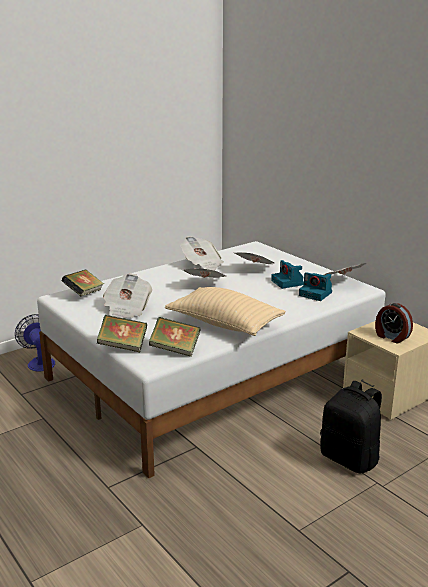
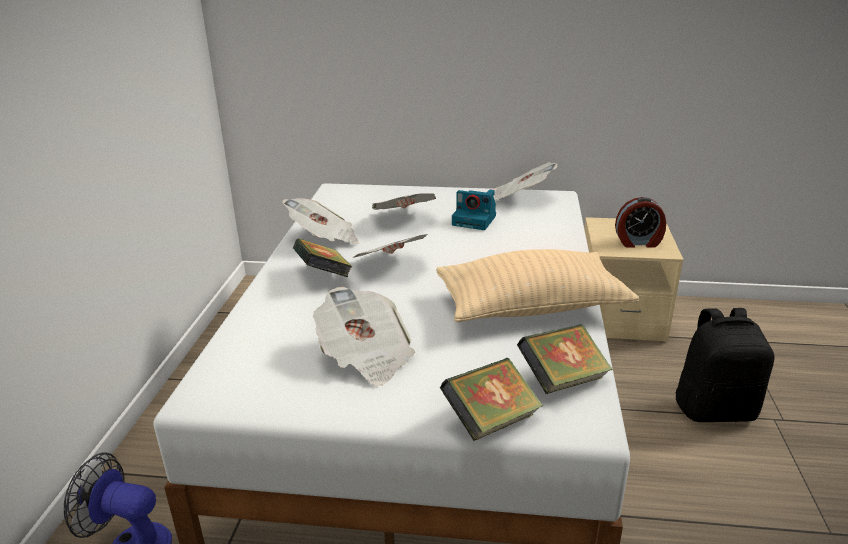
camera: 45 degrees left, 5 degrees up
book [61,269,104,296] -> book moved to [293,238,353,277]
camera [299,272,332,301] -> none

